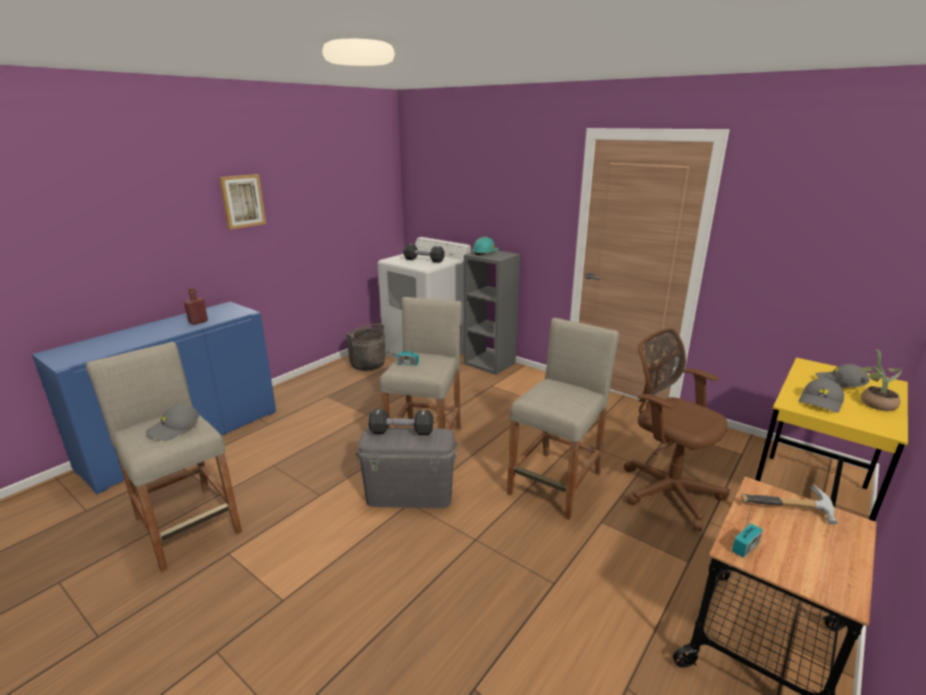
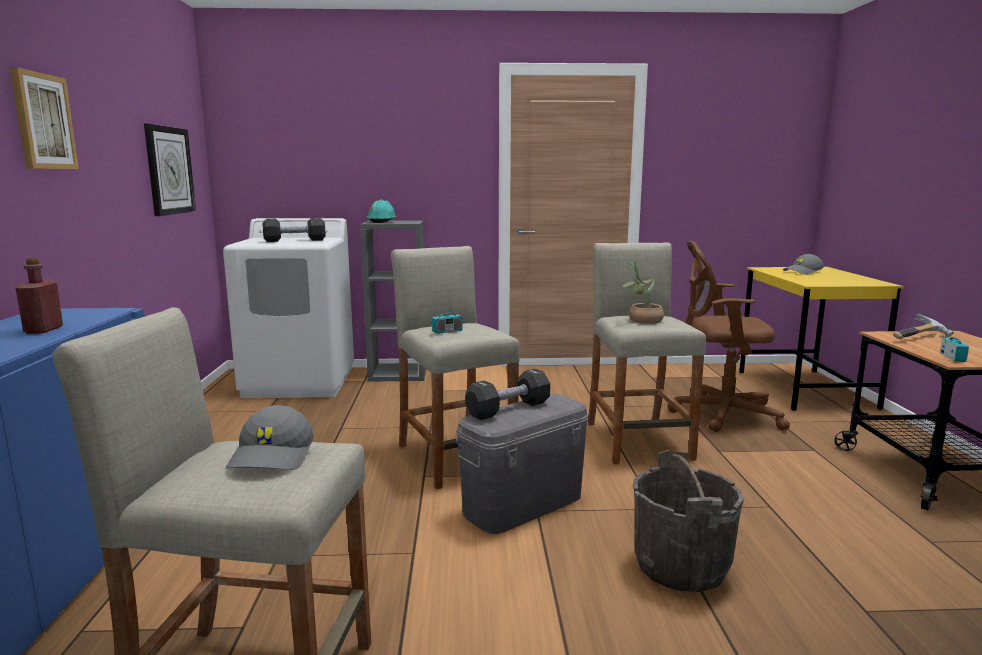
camera: 40 degrees left, 10 degrees down
grey bucket [346,323,385,371] -> grey bucket moved to [633,450,744,592]
grey cap [799,378,844,413] -> none
potted plant [858,349,902,411] -> potted plant moved to [622,261,664,324]
none -> wall clock [144,124,196,216]

